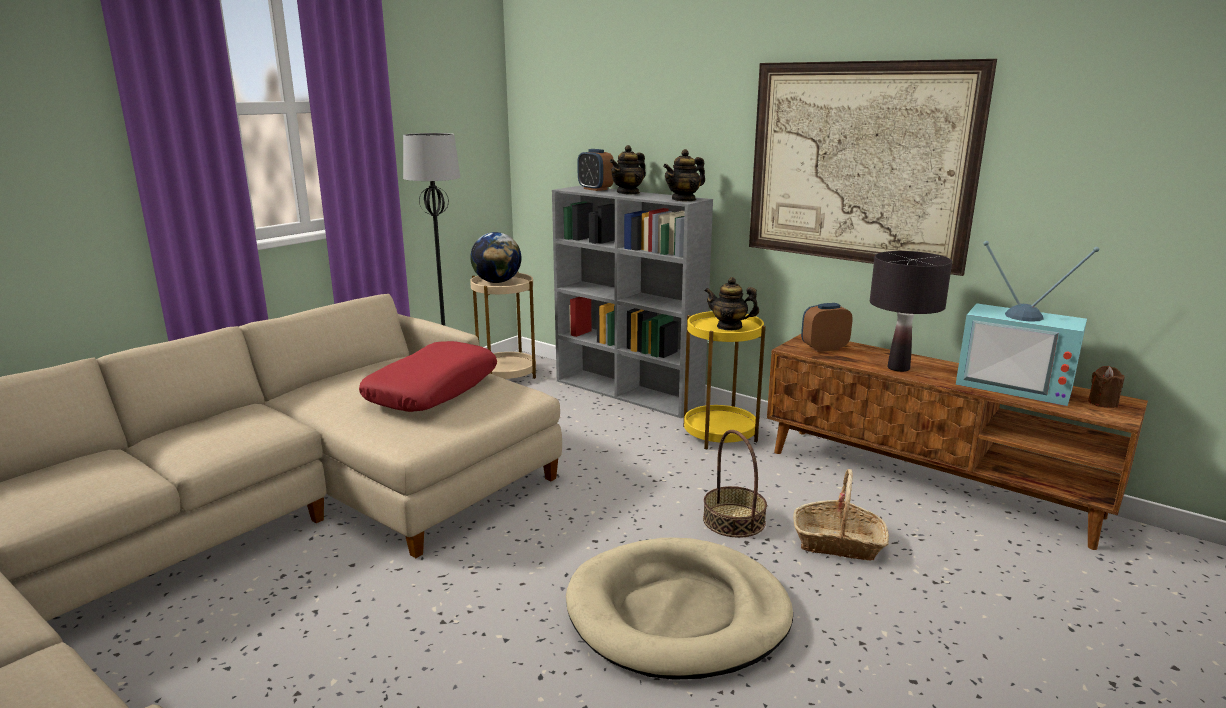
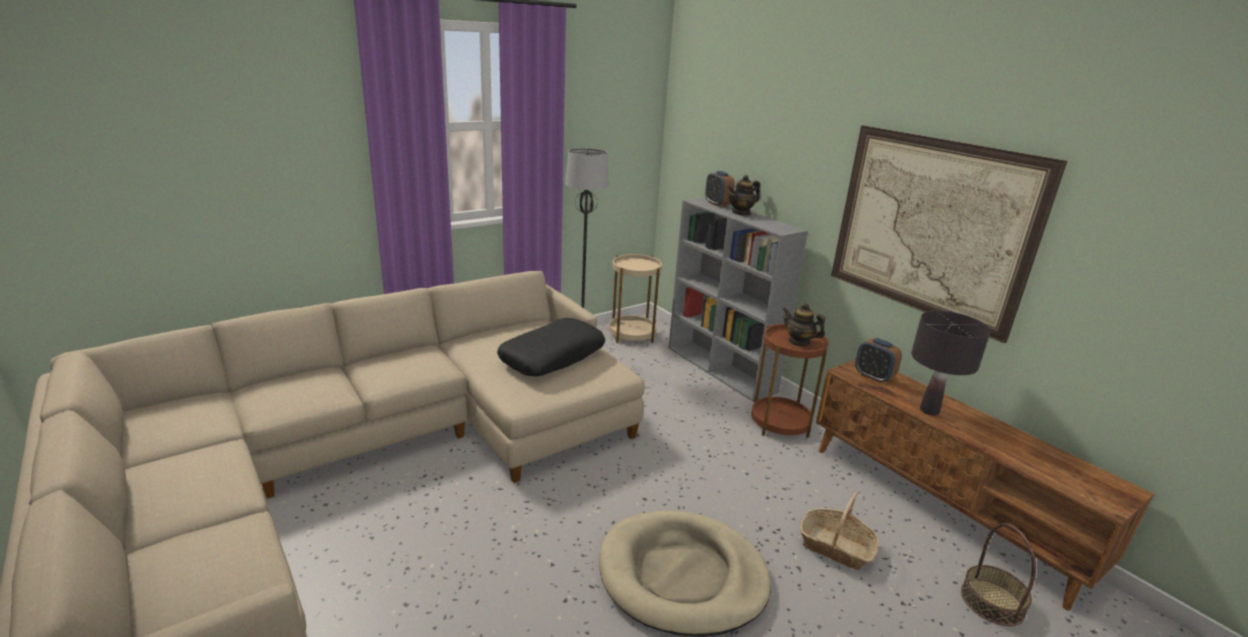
camera: 15 degrees right, 5 degrees up
red pillow [359,341,497,412] -> black pillow [497,318,605,376]
globe [470,232,521,283] -> none
teapot [663,149,705,202] -> none
yellow side table [684,311,766,449] -> brown side table [751,324,829,438]
basket [703,430,767,538] -> basket moved to [961,523,1036,626]
alarm clock [801,303,852,352] -> alarm clock turned 135 degrees counterclockwise [855,338,902,383]
television [956,241,1099,406] -> none
brown candle [1088,366,1124,408] -> none

